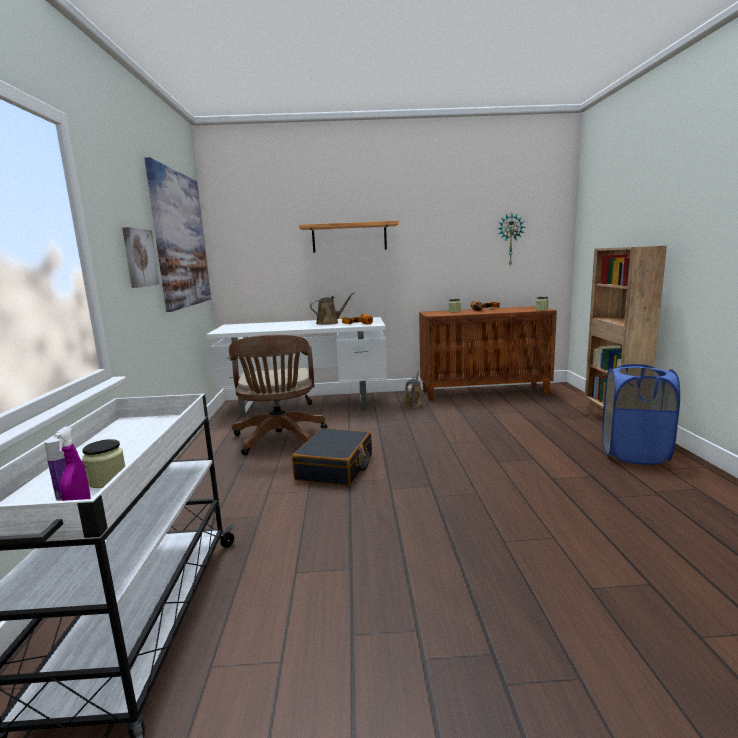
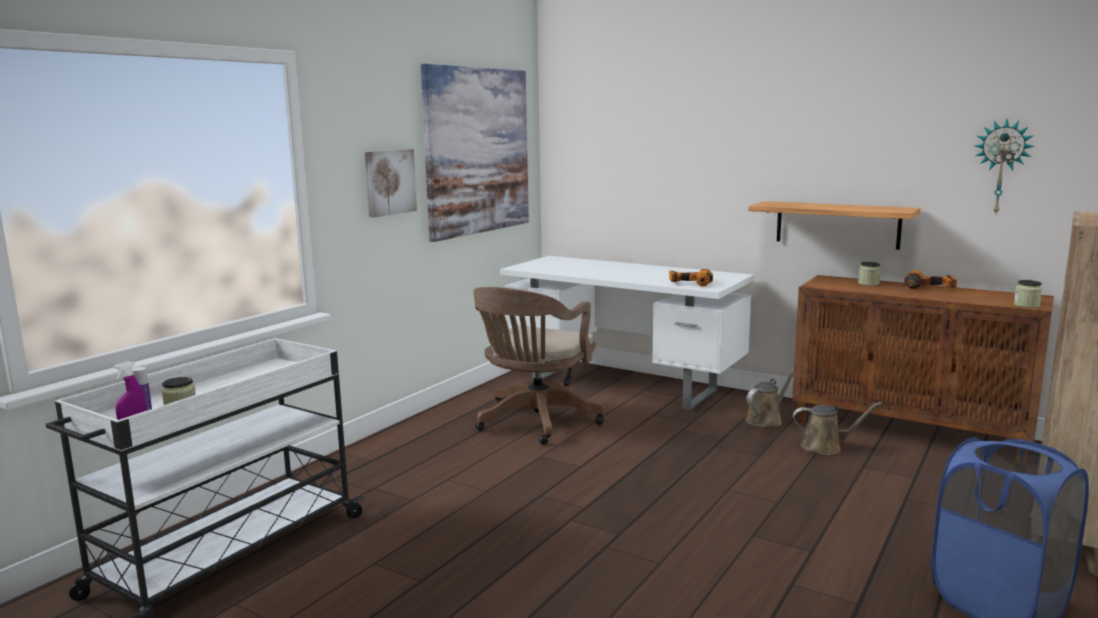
camera: 35 degrees right, 0 degrees up
black suitcase [292,428,372,486] -> none
shelf [299,221,399,253] -> shelf moved to [748,201,921,250]
brown watering can [310,292,355,325] -> brown watering can moved to [793,402,882,455]

